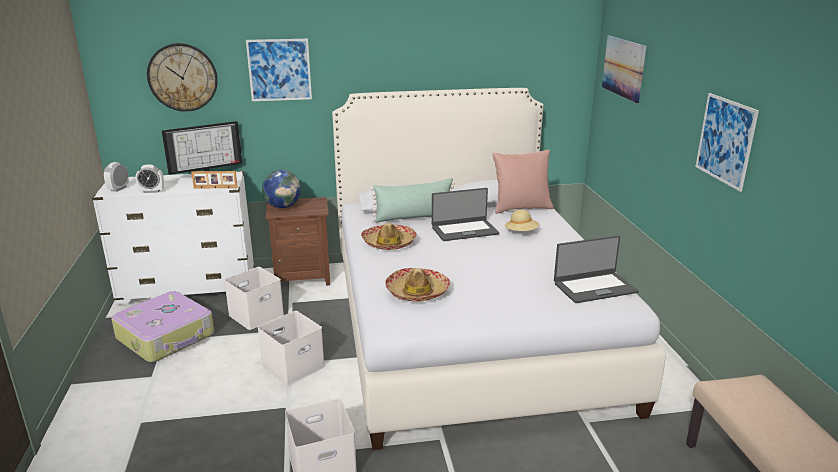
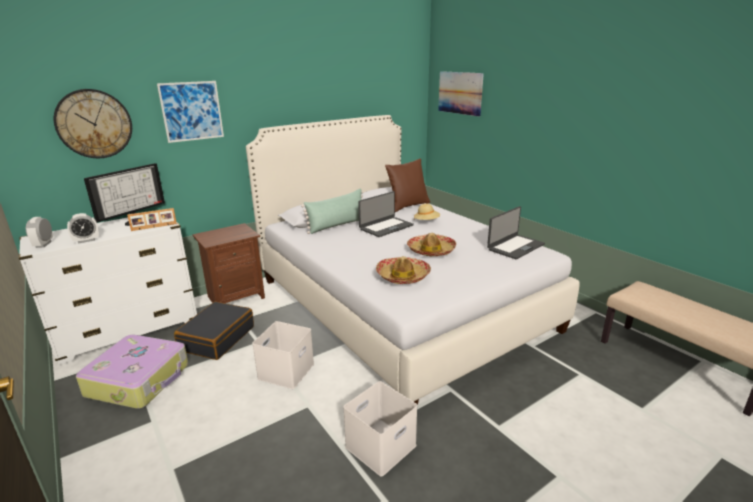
camera: 25 degrees left, 0 degrees up
white storage box [224,267,284,330] -> black suitcase [174,302,254,360]
globe [262,170,301,208] -> none
hat [361,223,417,250] -> hat moved to [407,233,456,256]
pink pillow [492,150,554,214] -> brown pillow [385,159,430,212]
picture [695,93,759,192] -> none

